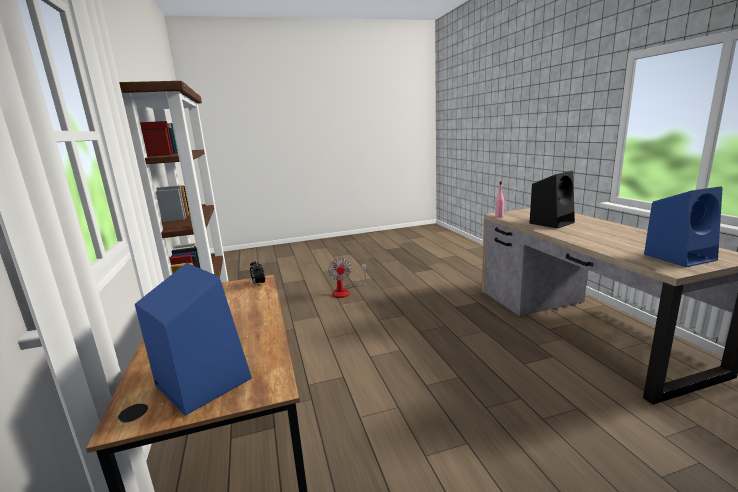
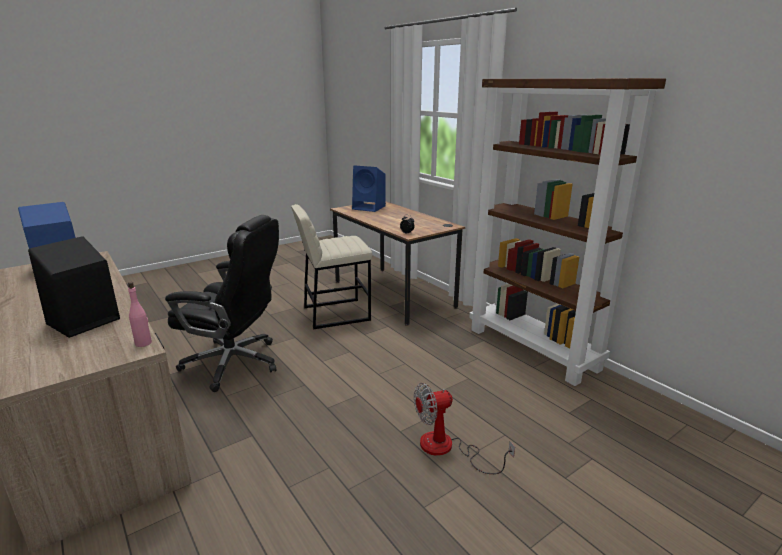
camera: 160 degrees right, 5 degrees up
fan [328,258,366,298] -> fan turned 75 degrees counterclockwise [414,383,515,474]
none -> black office chair [165,215,279,392]
none -> beige chair [291,204,372,329]

